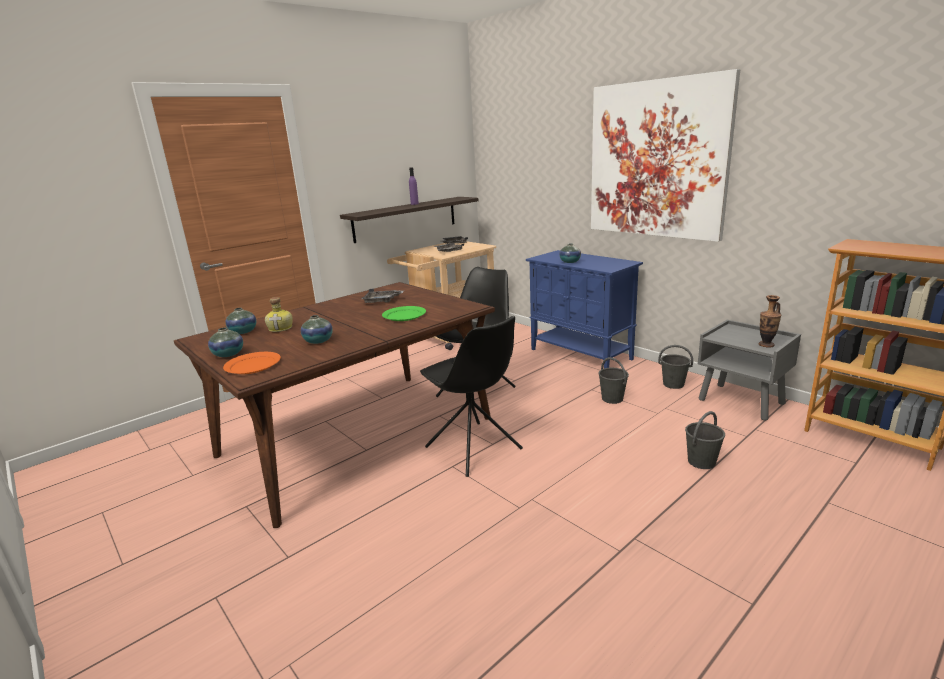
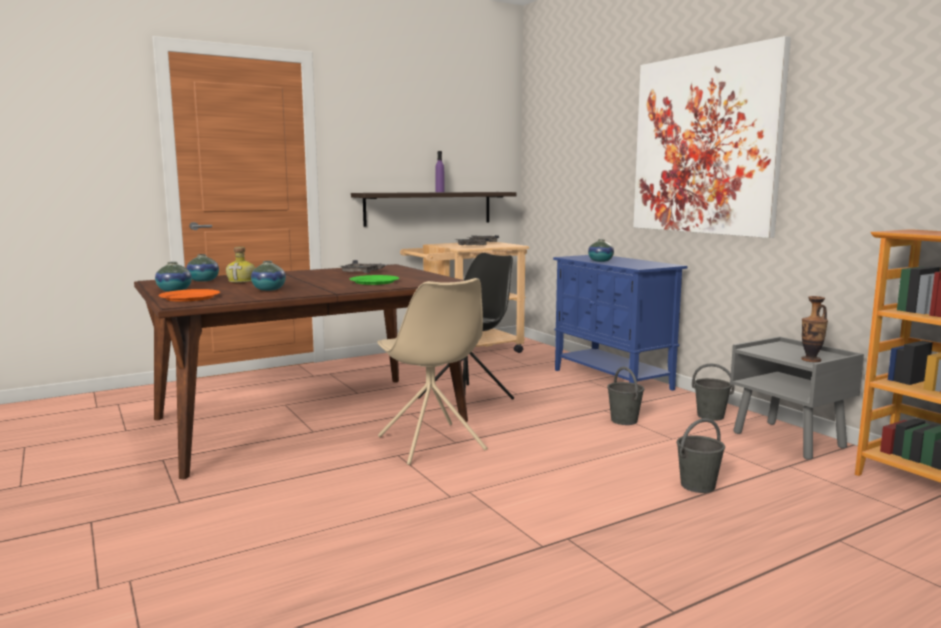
camera: 10 degrees right, 10 degrees down
black chair [420,316,523,477] -> beige chair [377,278,487,465]

